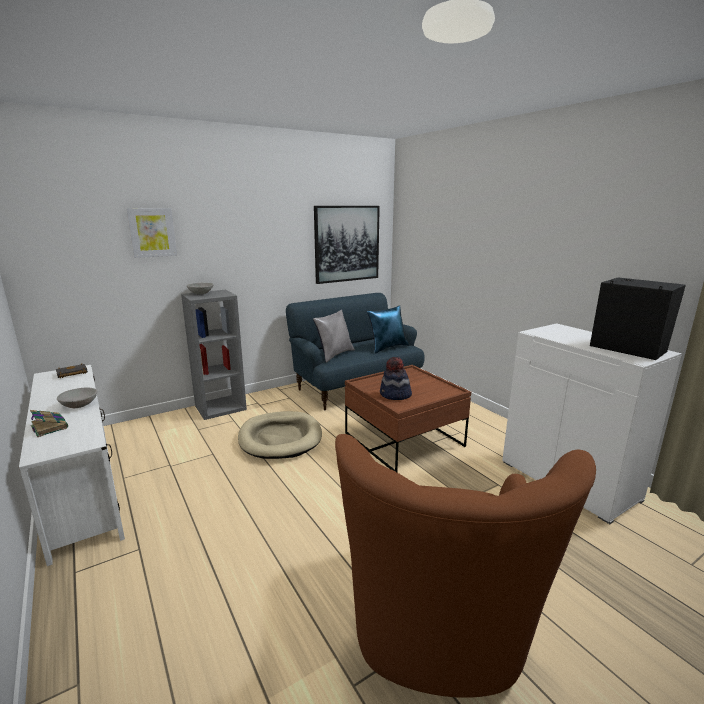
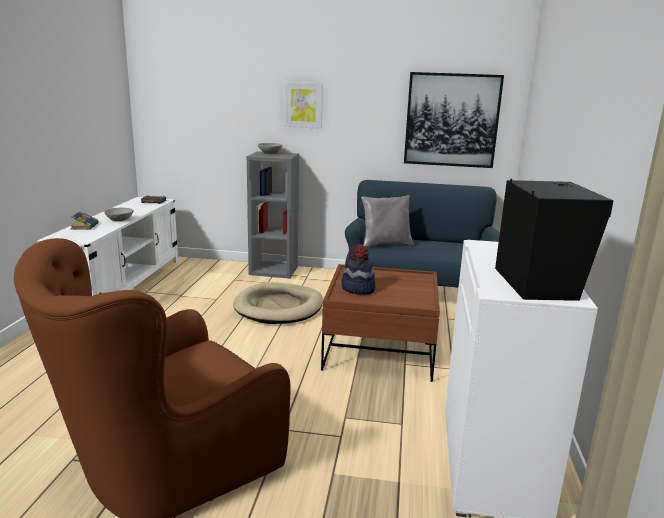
camera: 40 degrees right, 0 degrees up
picture [126,208,177,258] -> picture moved to [285,82,323,129]
blue pillow [367,305,409,354] -> none

